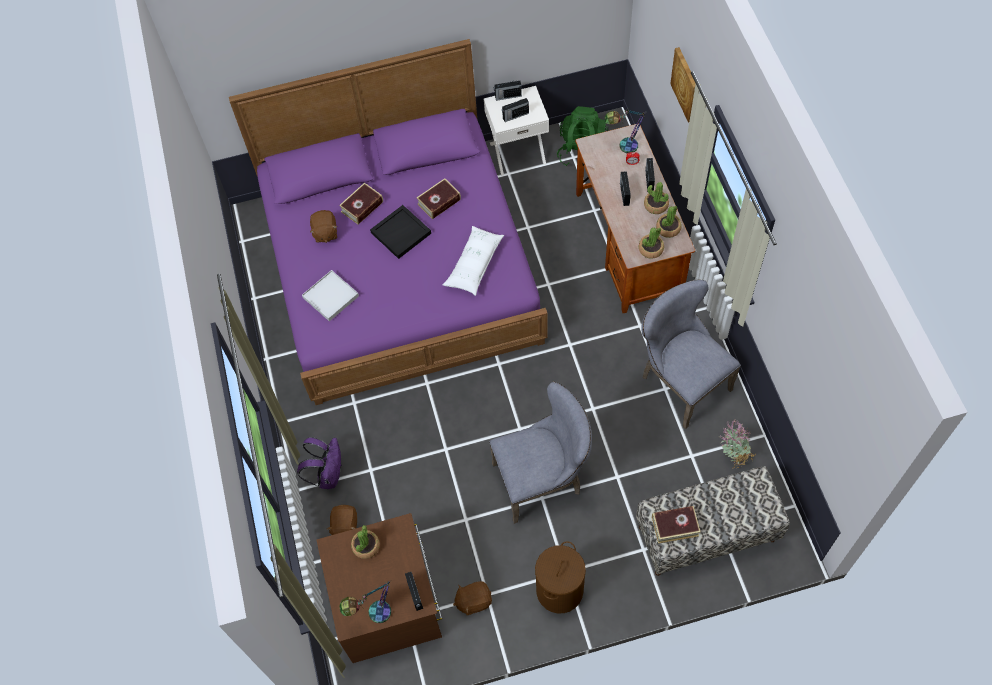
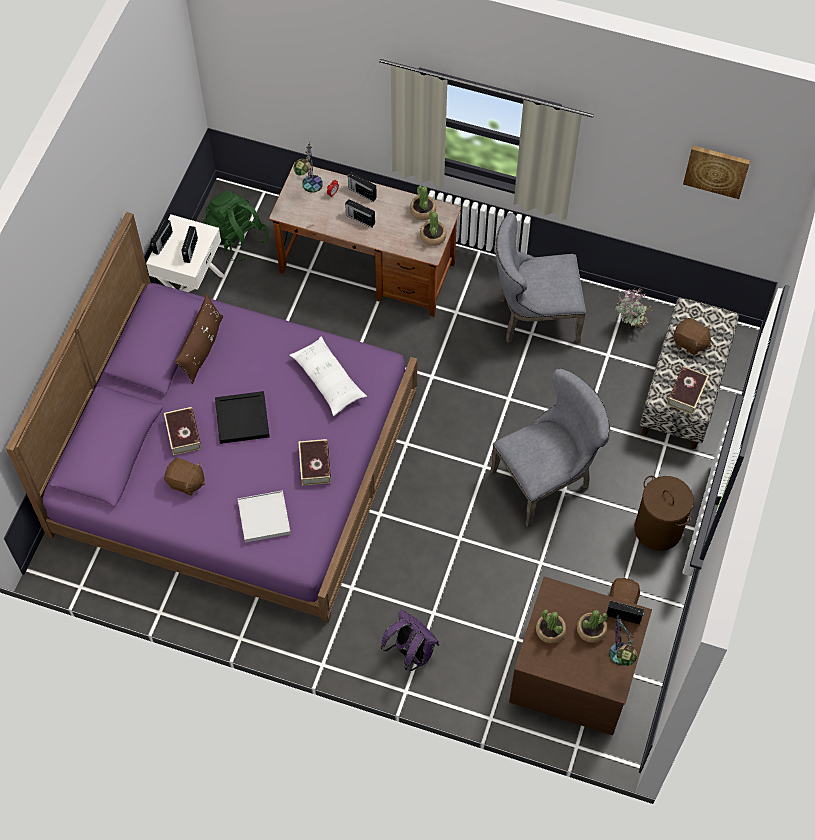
camera: 60 degrees left, 0 degrees up
brown plush toy [327,505,357,535] -> brown plush toy moved to [674,318,711,355]
book [417,178,461,219] -> book moved to [298,439,331,486]
grey chair [489,382,592,524] -> grey chair turned 45 degrees clockwise [490,368,610,527]
potted plant [644,182,669,214] -> potted plant moved to [577,610,608,643]
picture [670,47,696,123] -> picture moved to [683,146,751,199]
none -> brown pillow [175,294,223,384]

